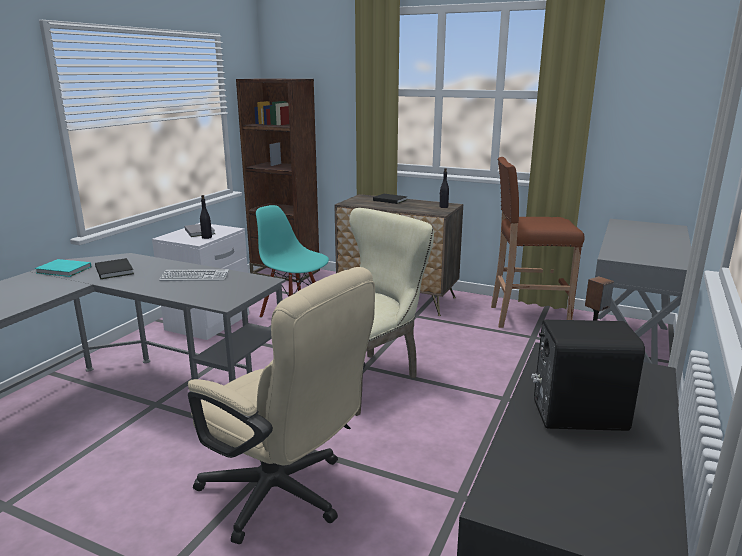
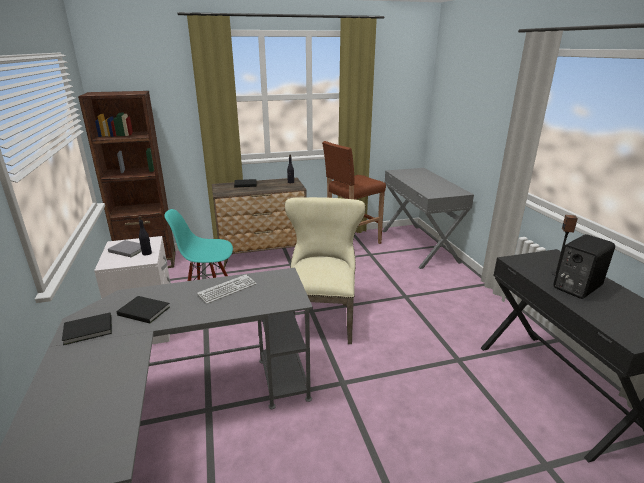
camera: 40 degrees left, 5 degrees up
turquoise book [35,259,91,277] -> black book [62,312,112,345]
beige office chair [188,267,375,544] -> none

